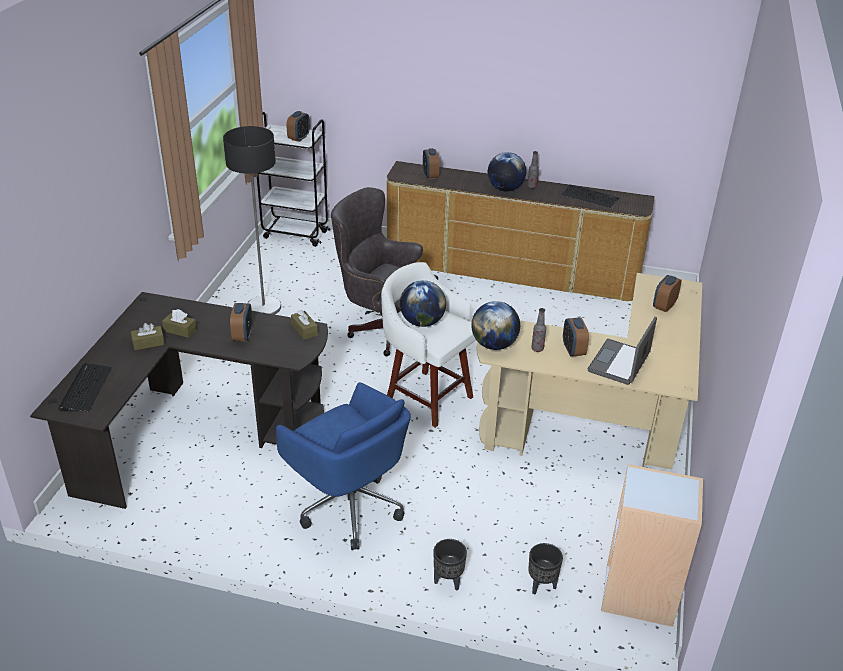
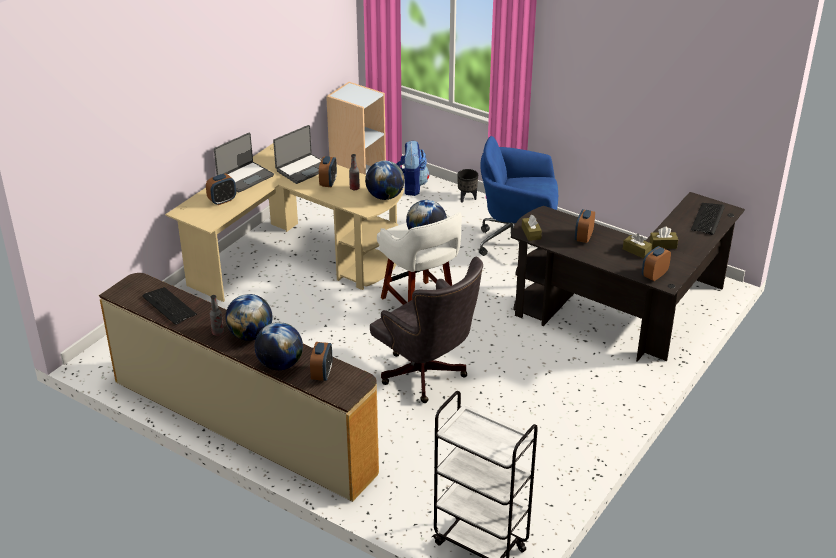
camera: 160 degrees left, 0 degrees up
floor lamp [223,126,281,315] -> none
blue office chair [276,382,411,550] -> blue office chair turned 60 degrees counterclockwise [479,136,558,256]
alarm clock [286,111,310,142] -> alarm clock moved to [642,246,671,281]
black planter [528,543,563,595] -> backpack [397,141,429,196]
none -> laptop [214,133,274,193]
none -> globe [255,322,303,370]

